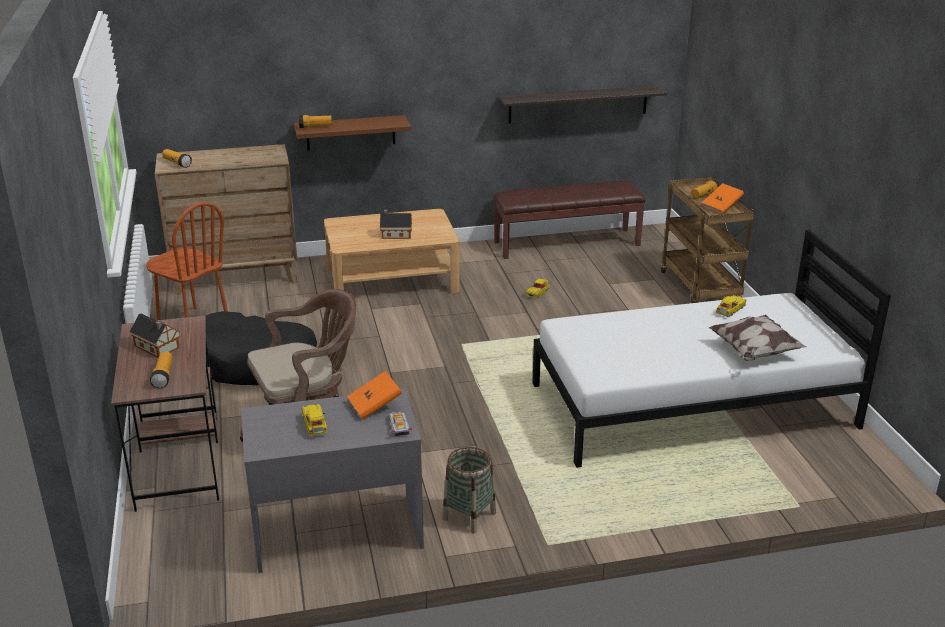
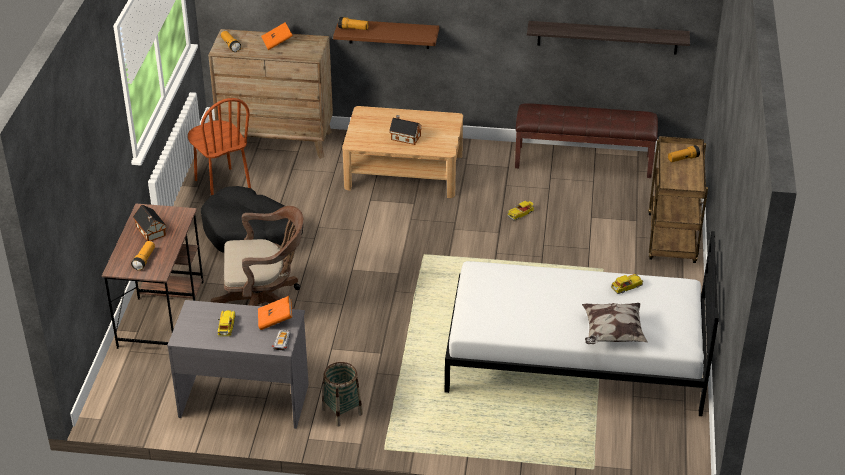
camera: 20 degrees right, 10 degrees up
orange book [702,183,744,214] -> orange book moved to [261,22,293,50]

